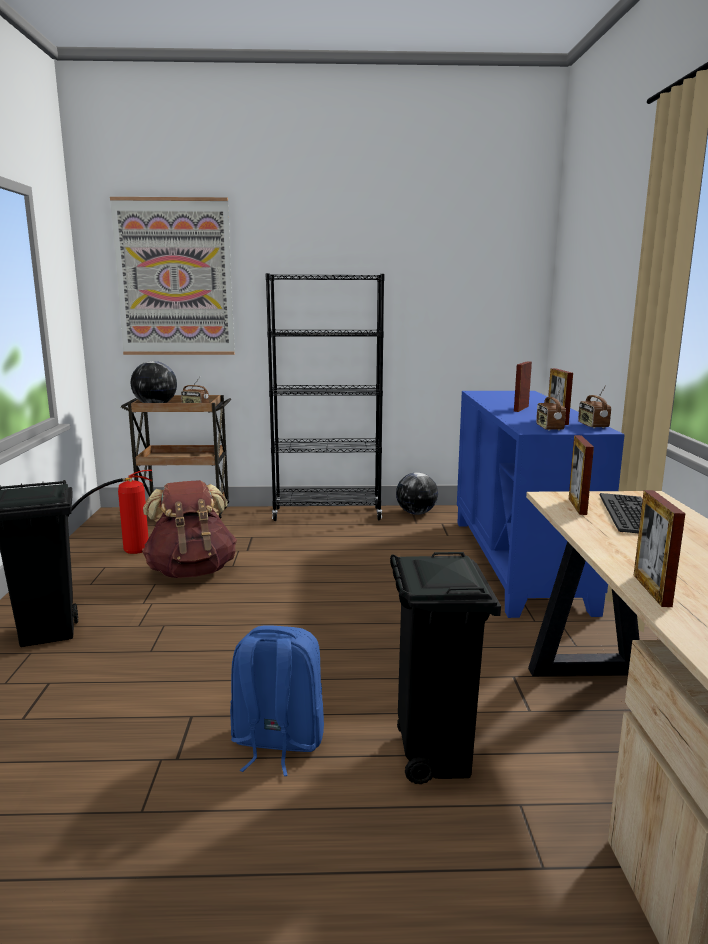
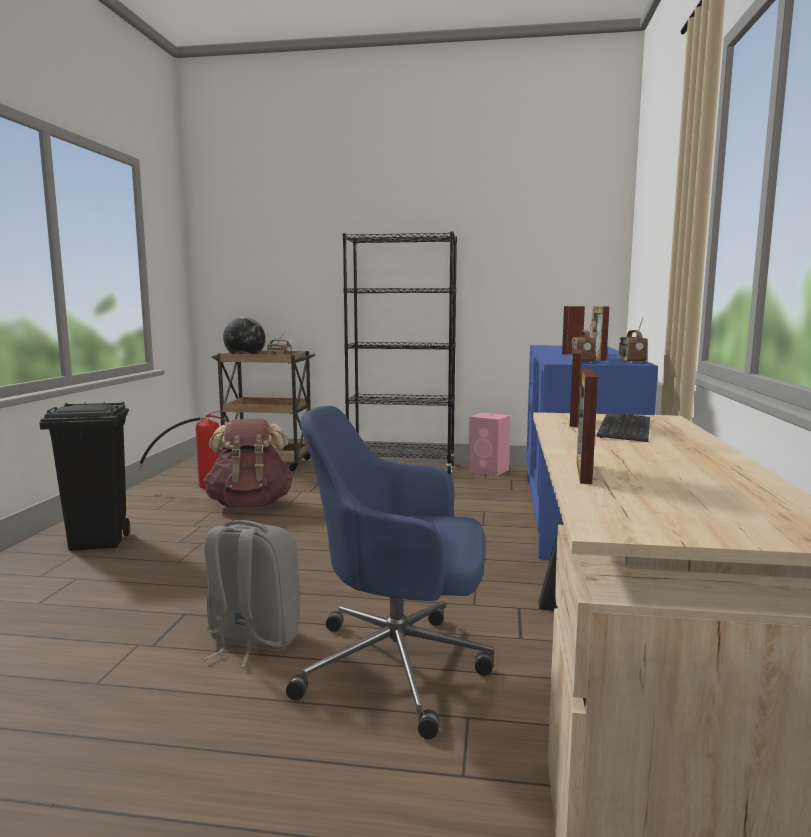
camera: 10 degrees right, 5 degrees down
picture [110,197,235,355] -> none
blue backpack [230,625,324,776] -> grey backpack [202,520,301,668]
black trash can [390,552,501,784] -> blue office chair [286,406,494,739]
globe [396,472,438,515] -> pink speaker [468,413,511,476]

